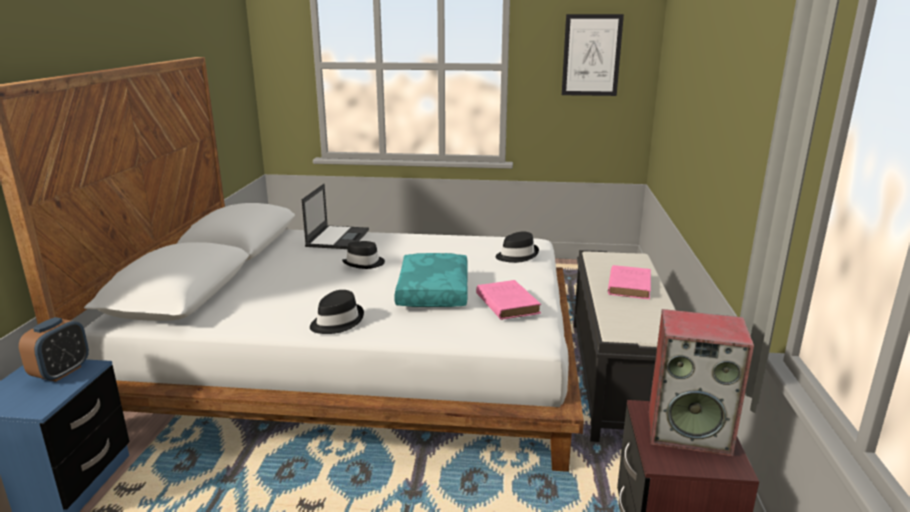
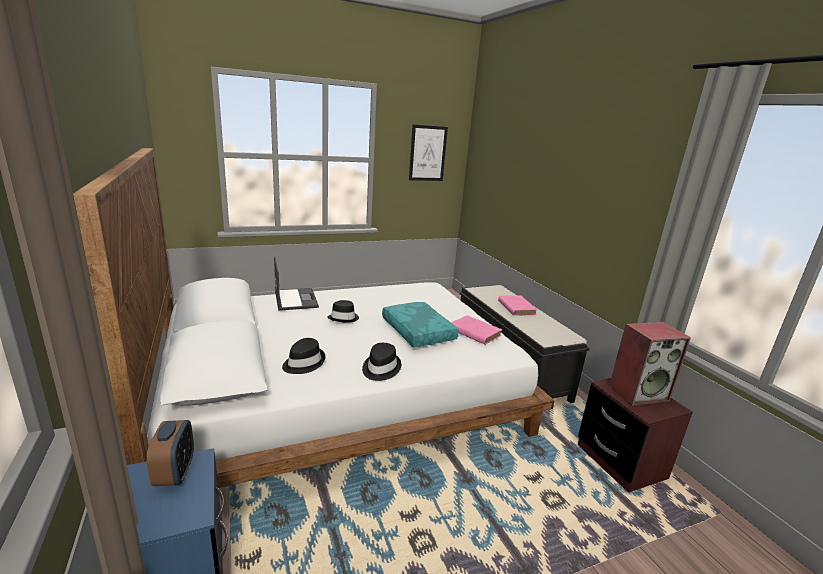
camera: 30 degrees left, 0 degrees up
black hat [495,231,539,263] -> black hat moved to [282,338,325,374]

